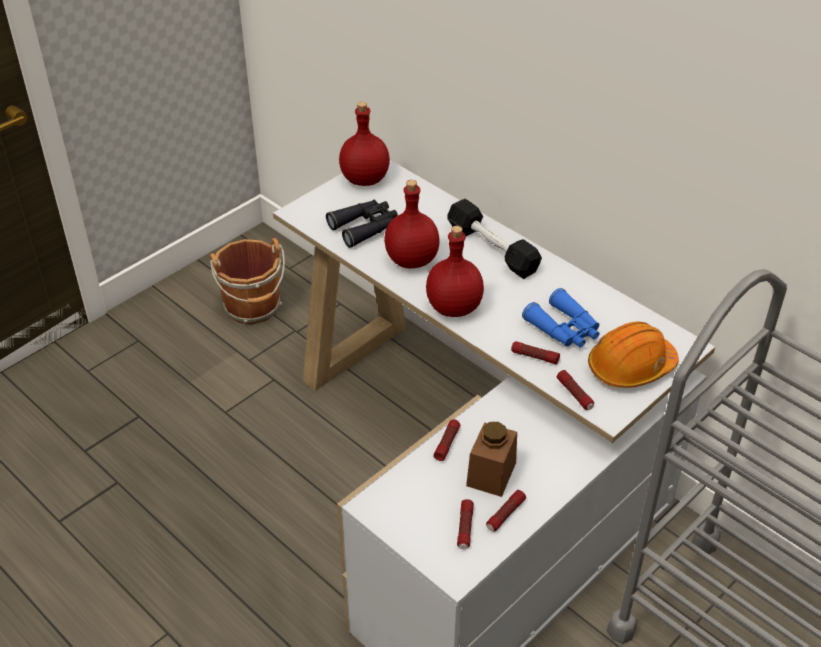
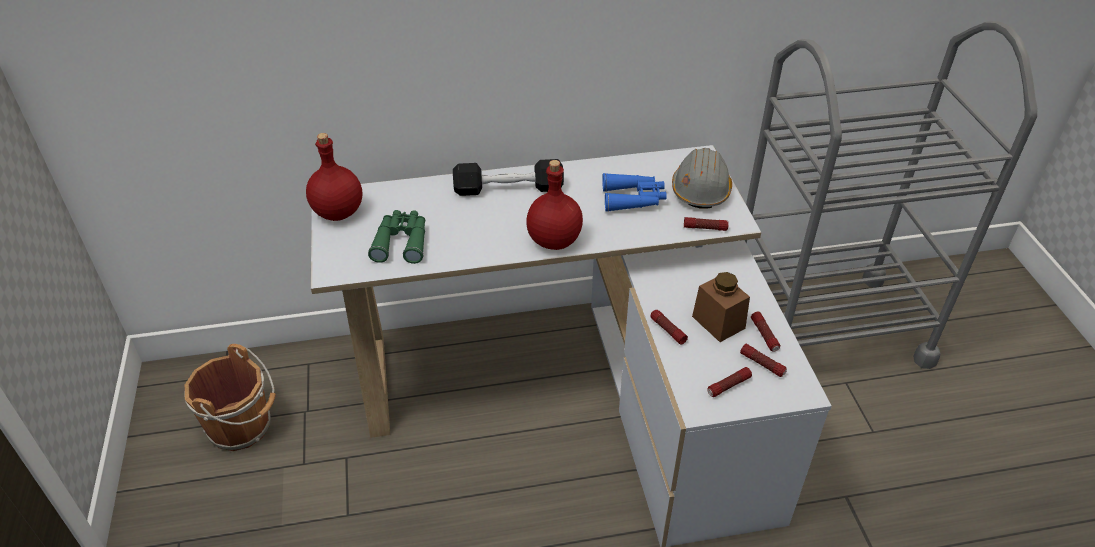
camera: 55 degrees left, 0 degrees up
black binoculars [326,200,398,248] -> green binoculars [368,210,425,264]
red bottle [384,180,440,268] -> none
flashlight [511,341,560,365] -> flashlight moved to [707,367,752,397]
orange hard hat [588,322,679,388] -> grey hard hat [672,148,732,209]

